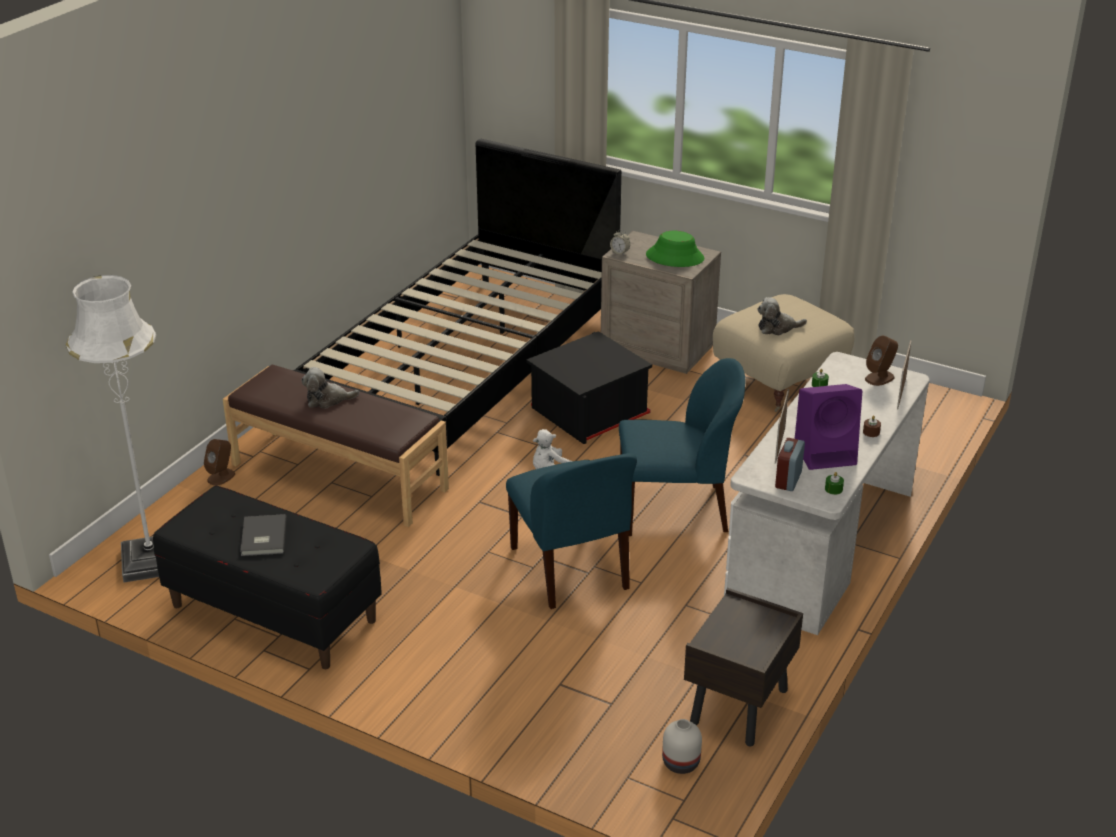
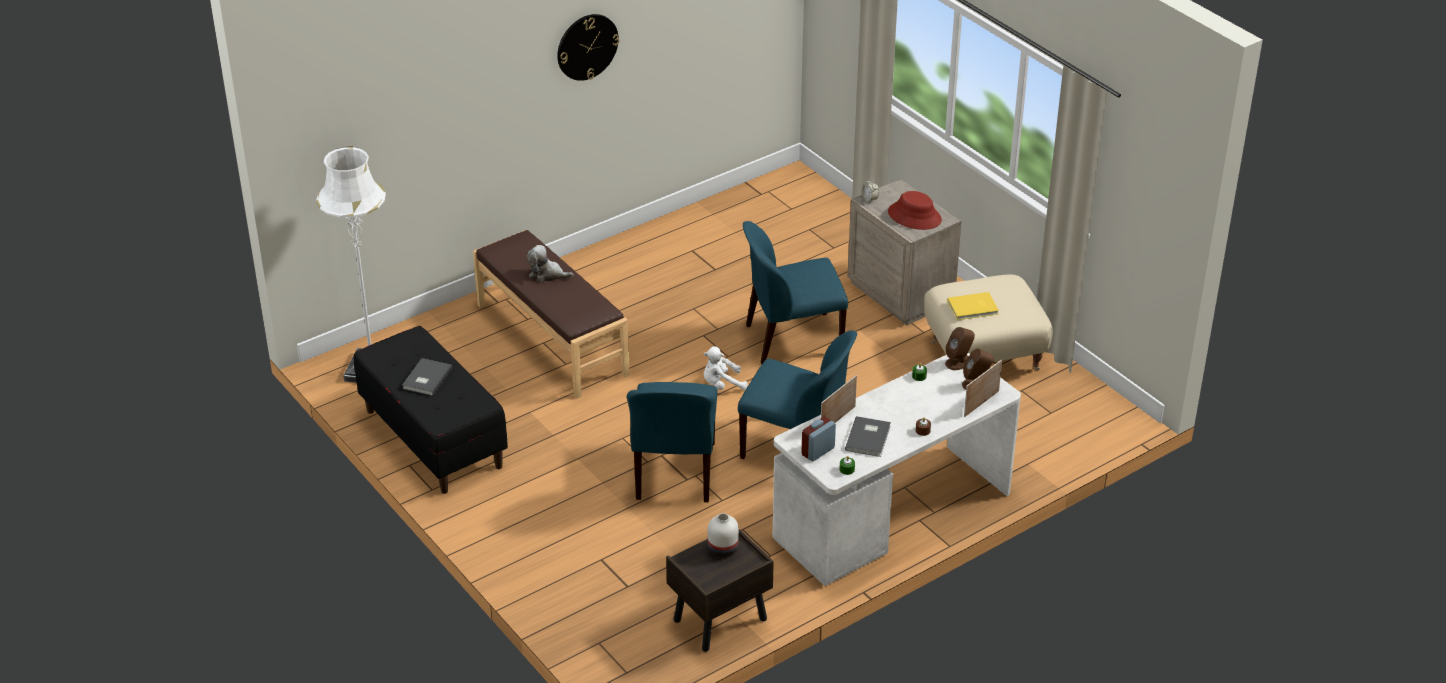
camera: 25 degrees right, 5 degrees up
brown speaker [204,439,235,486] -> brown speaker moved to [945,327,975,370]
black bed [293,139,622,476] -> none
black storage box [526,331,652,444] -> blue chair [743,221,848,365]
green hat [646,231,704,267] -> red hat [888,191,942,230]
white vase [662,719,702,774] -> white vase moved to [708,513,739,557]
plush toy [757,297,807,335] -> yellow book [947,292,999,320]
purple speaker [795,384,862,470] -> grey book [845,416,891,457]
none -> wall clock [557,14,619,81]

